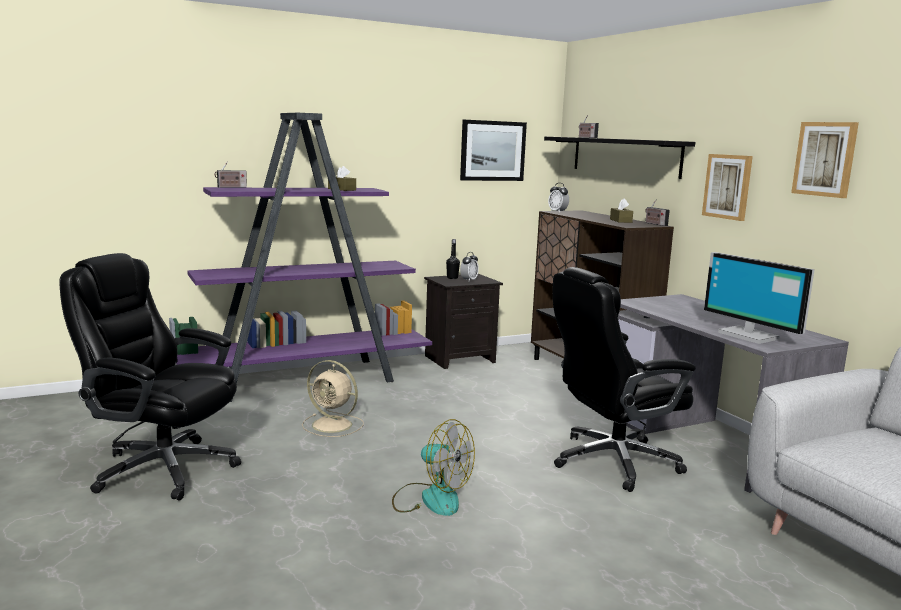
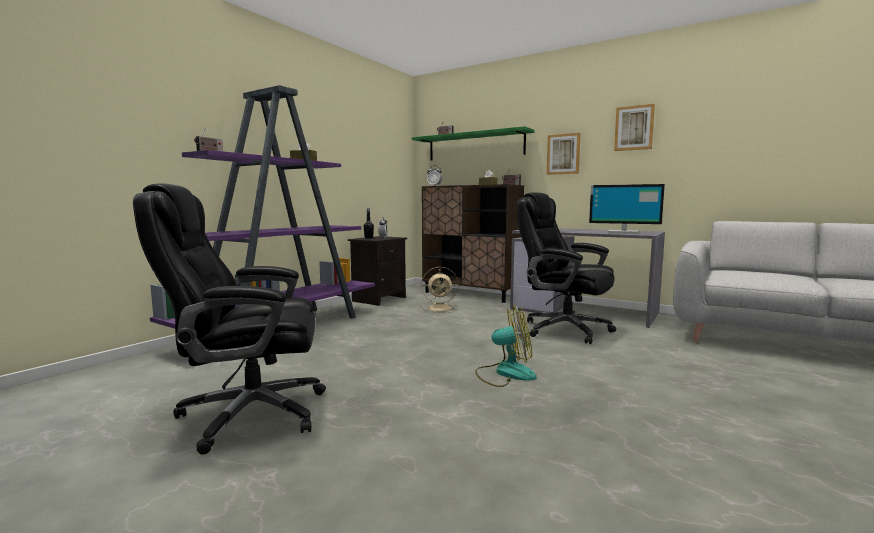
camera: 30 degrees left, 5 degrees down
beige fan [302,360,364,437] -> beige fan moved to [420,267,459,313]
picture [460,120,527,181] -> none
black shelf [544,137,695,179] -> green shelf [412,126,534,160]
black office chair [553,267,695,492] -> black office chair turned 90 degrees clockwise [517,192,616,344]

